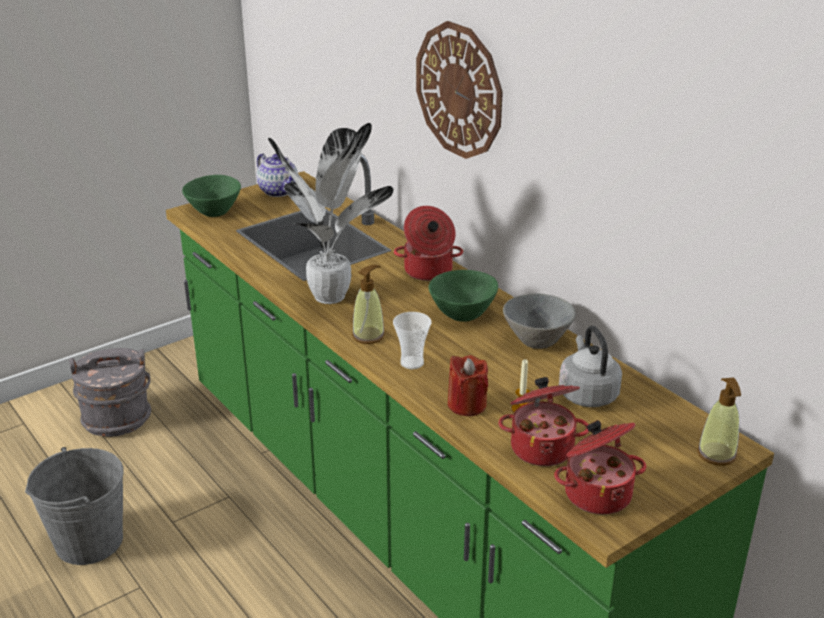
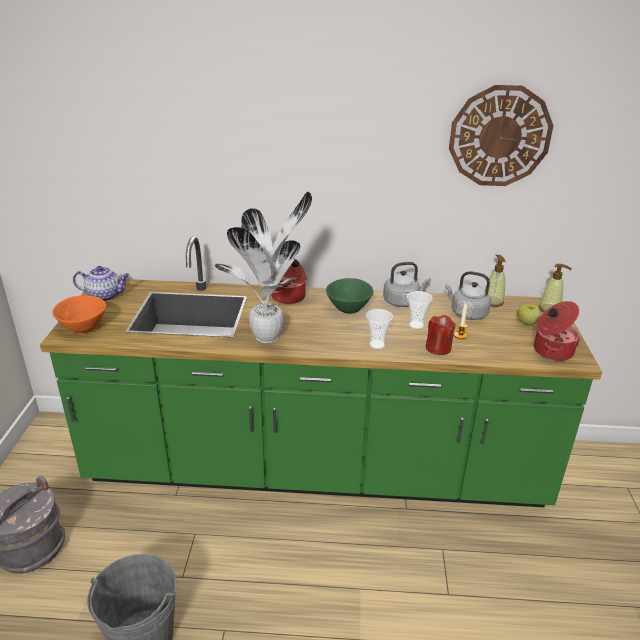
camera: 50 degrees left, 0 degrees up
green bowl [182,175,241,217] -> orange bowl [52,295,106,333]
soap dispenser [352,265,385,344] -> soap dispenser moved to [485,255,505,307]
wall clock [416,21,503,159] -> wall clock moved to [449,85,553,186]
cooking pot [498,377,589,466] -> none
grey bowl [503,294,576,349] -> grey kettle [383,262,431,307]
none -> cup [407,291,433,329]
none -> apple [517,304,541,325]

